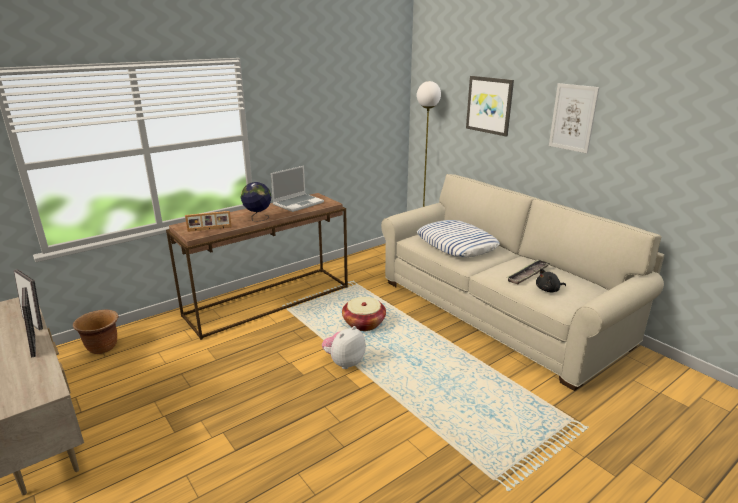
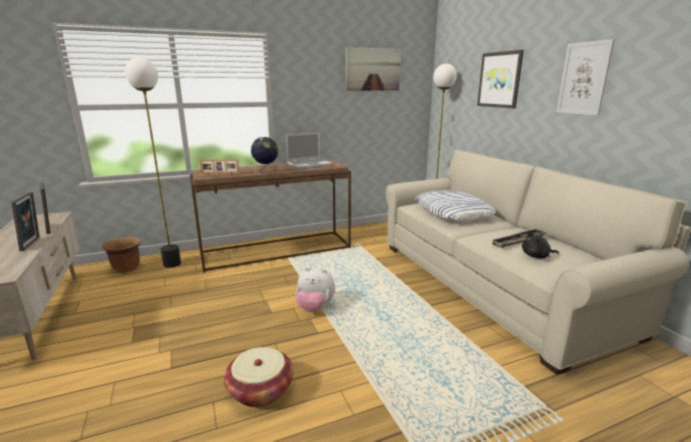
camera: 15 degrees right, 5 degrees down
plush toy [322,326,366,369] -> plush toy turned 135 degrees counterclockwise [296,268,335,312]
basket [342,297,386,331] -> basket moved to [224,347,294,407]
none -> floor lamp [125,57,181,268]
none -> picture [346,47,401,91]

